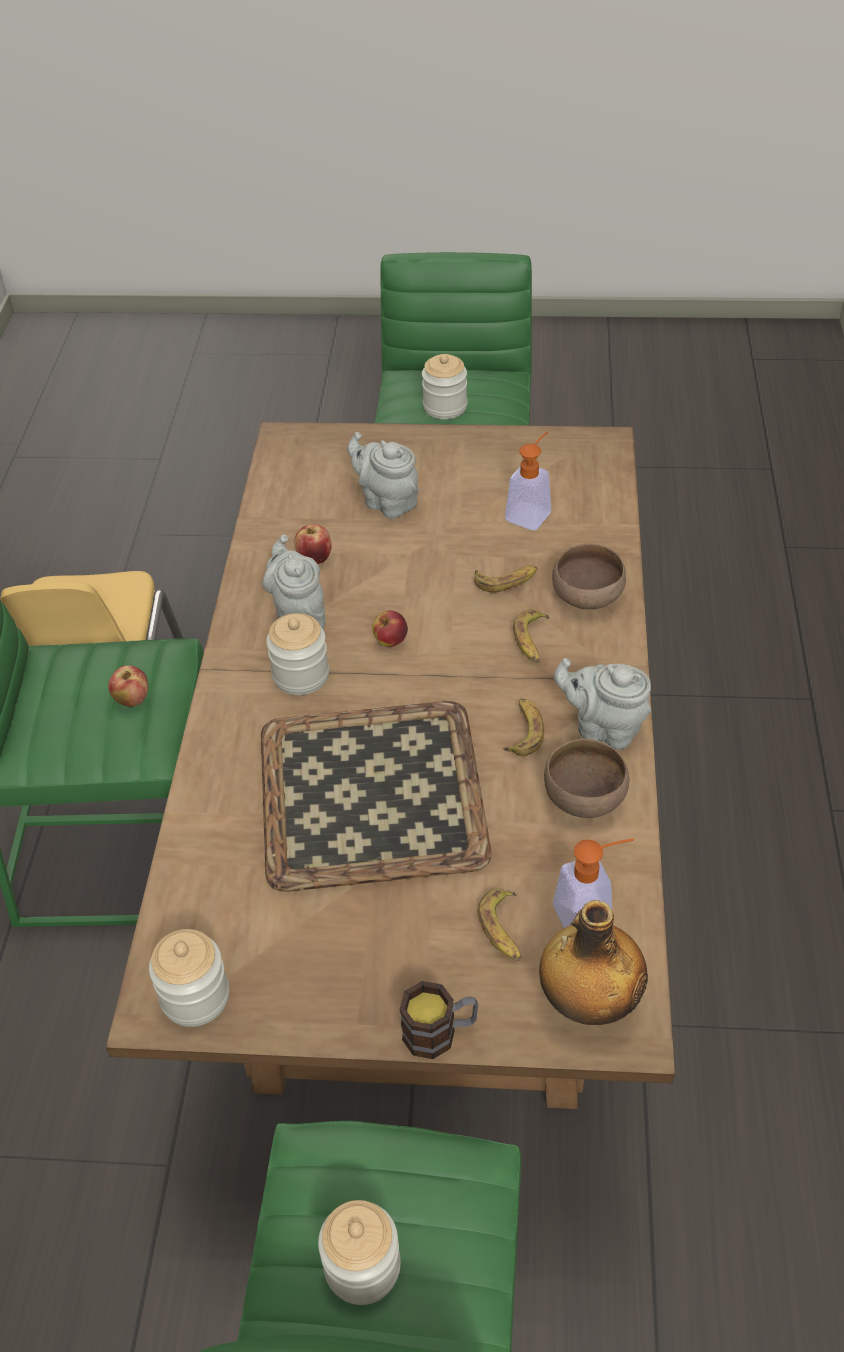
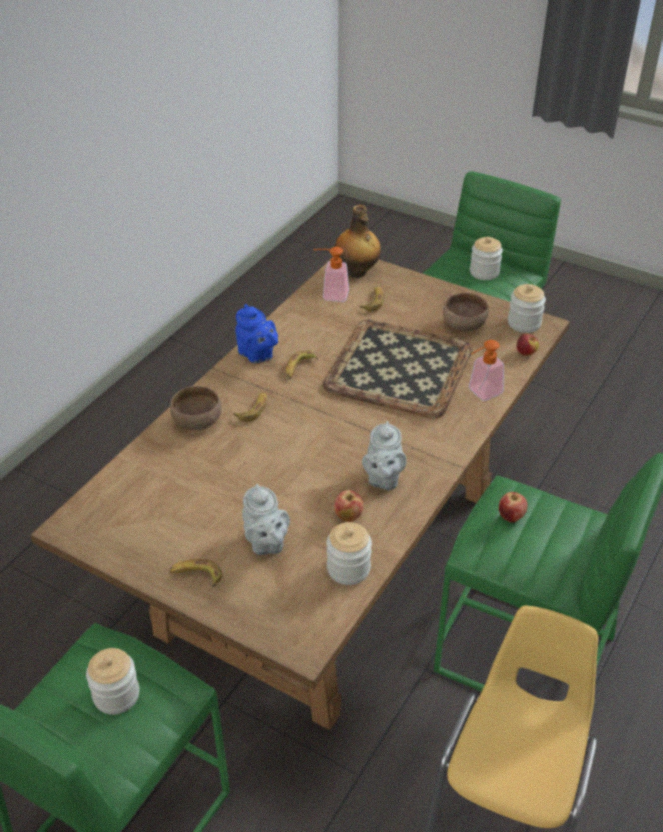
camera: 155 degrees left, 5 degrees down
jar [266,613,329,695] -> jar moved to [327,522,372,585]
apple [372,610,408,647] -> apple moved to [517,333,539,356]
mug [400,981,478,1059] -> none
banana [474,565,538,593] -> banana moved to [169,559,222,588]
soap dispenser [505,432,551,530] -> soap dispenser moved to [469,340,504,401]
brown bowl [544,739,629,818] -> brown bowl moved to [443,293,489,331]
grey teapot [554,658,651,750] -> blue teapot [235,304,278,363]

